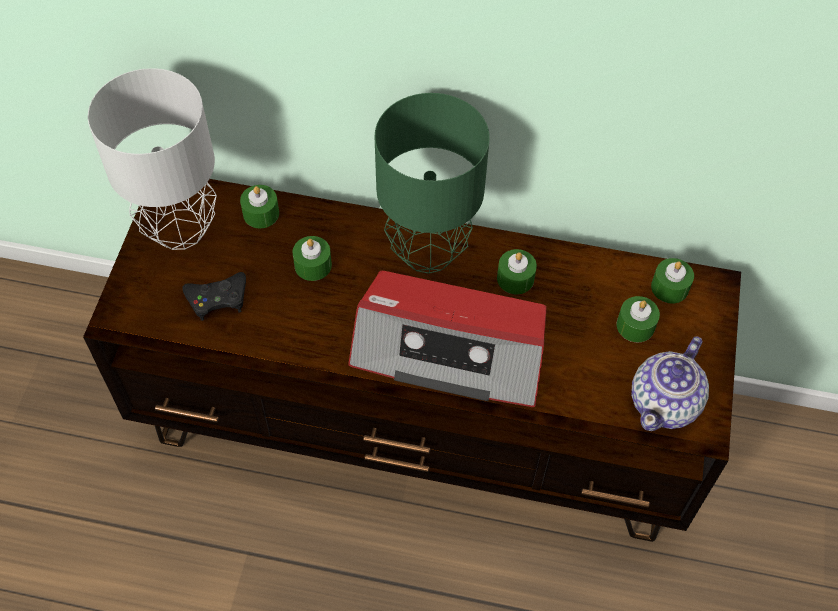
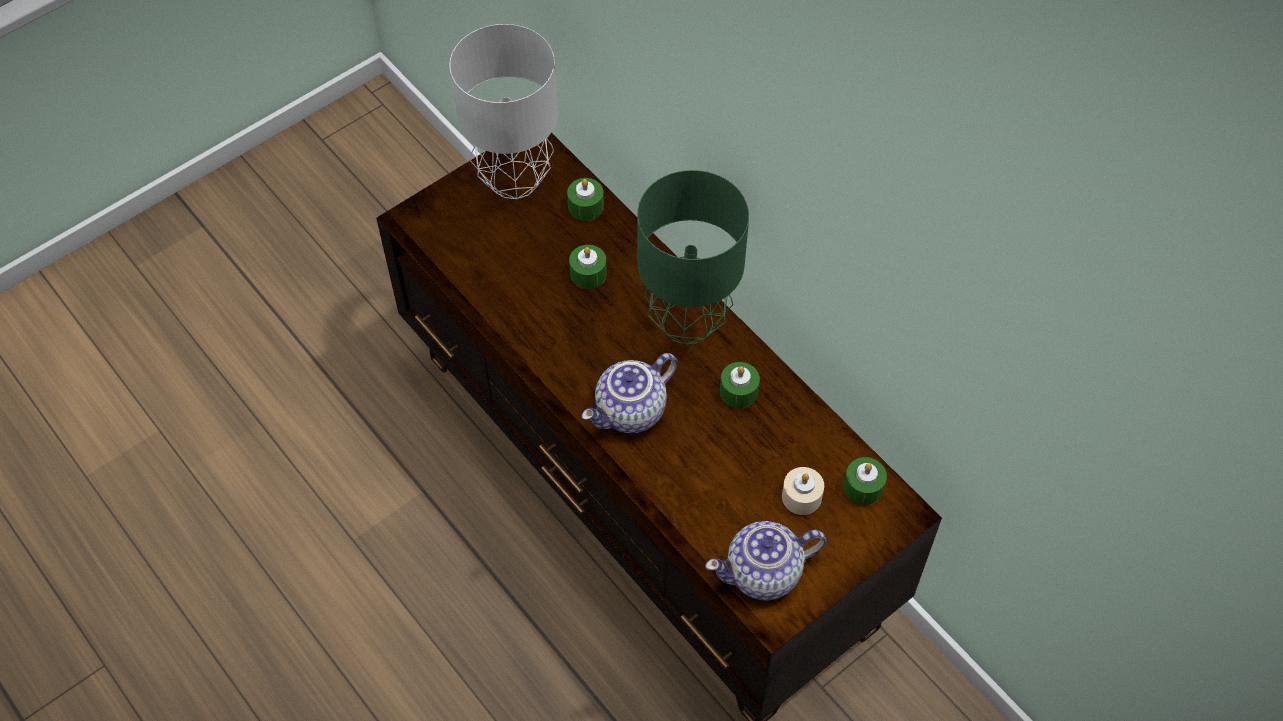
camera: 40 degrees right, 0 degrees up
black game controller [182,272,246,321] -> none
radio [348,271,546,407] -> teapot [582,353,678,433]
green candle [617,296,660,342] -> beige candle [782,467,824,515]

